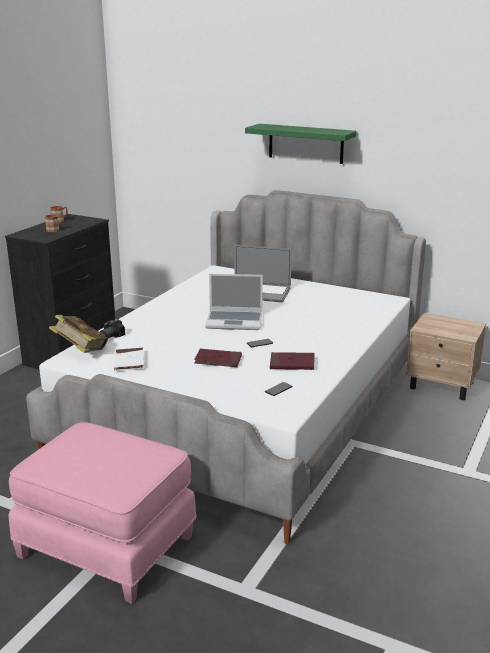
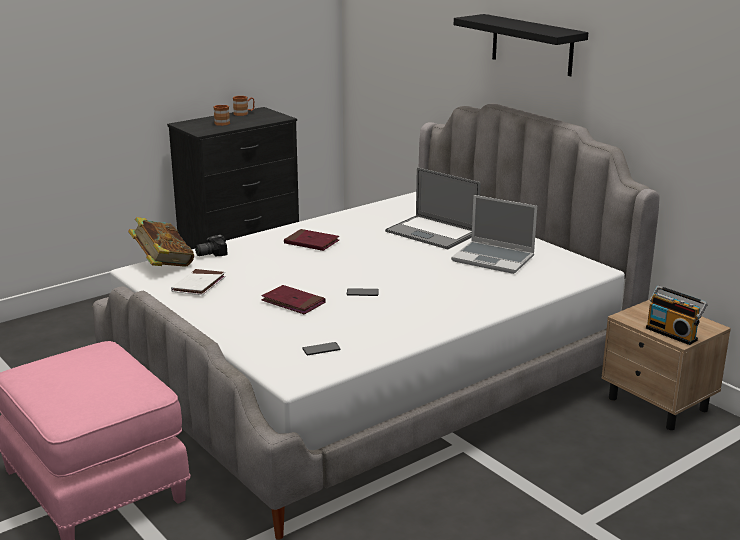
camera: 25 degrees right, 0 degrees up
laptop [205,274,263,330] -> laptop moved to [451,195,537,274]
green shelf [245,124,357,164] -> black shelf [454,14,588,76]
red book [270,352,314,370] -> red book moved to [284,229,339,251]
none -> radio [646,285,708,345]

